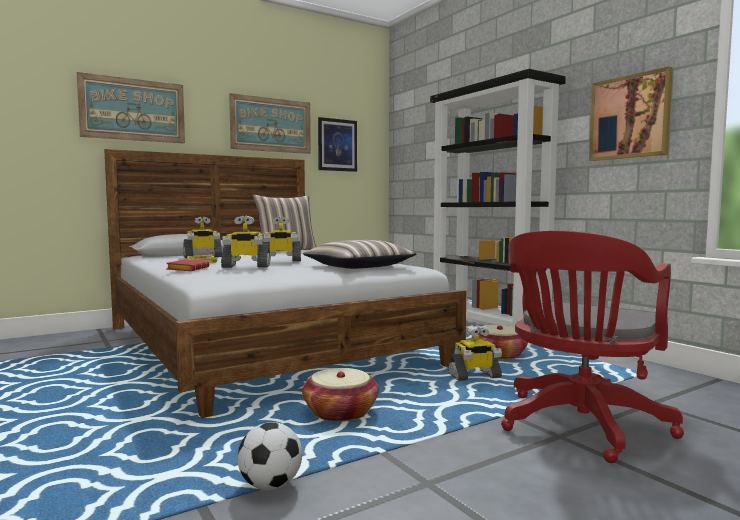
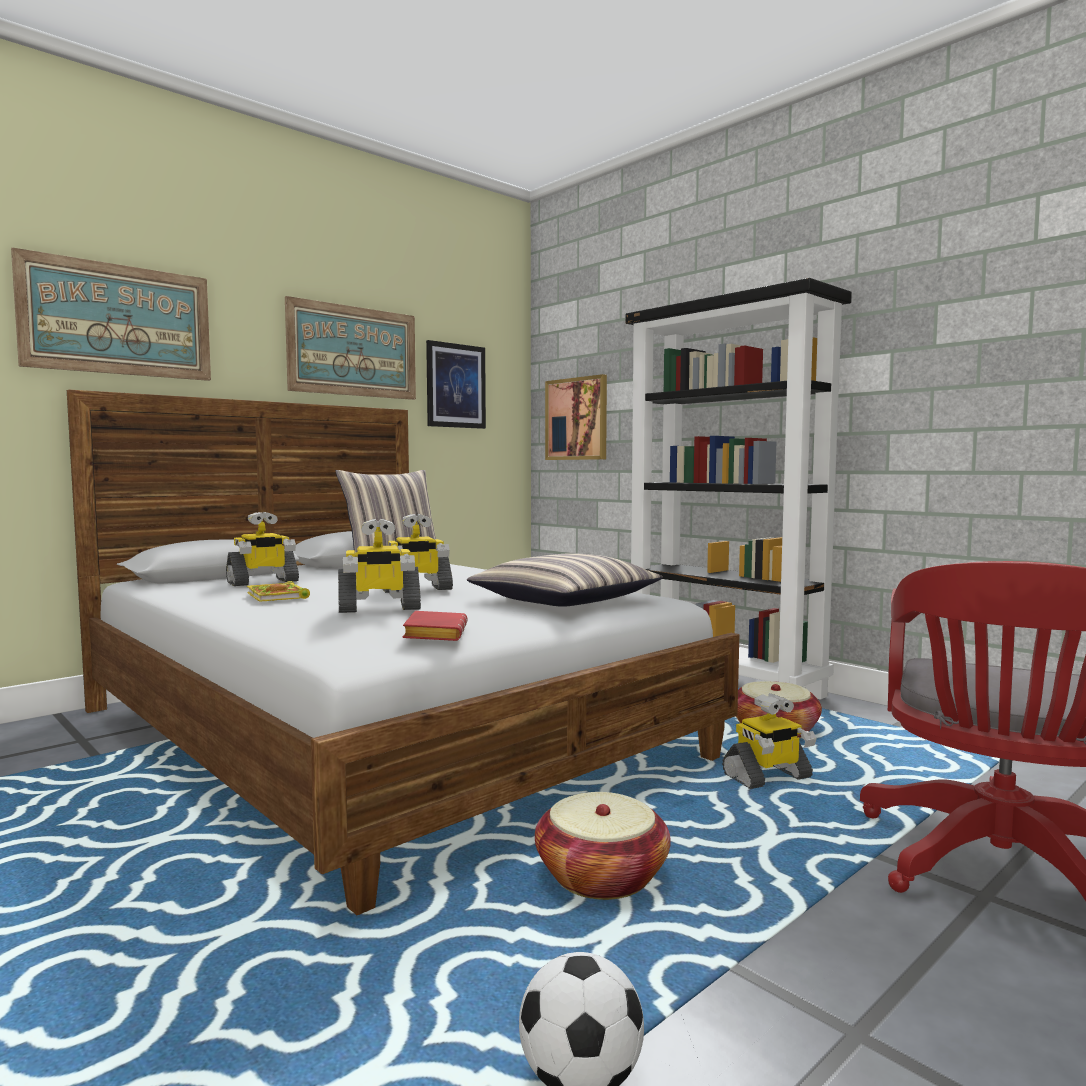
camera: 10 degrees left, 0 degrees up
red book [166,259,209,271] -> red book moved to [402,611,467,641]
picture [589,66,673,161] -> picture moved to [545,374,607,460]

